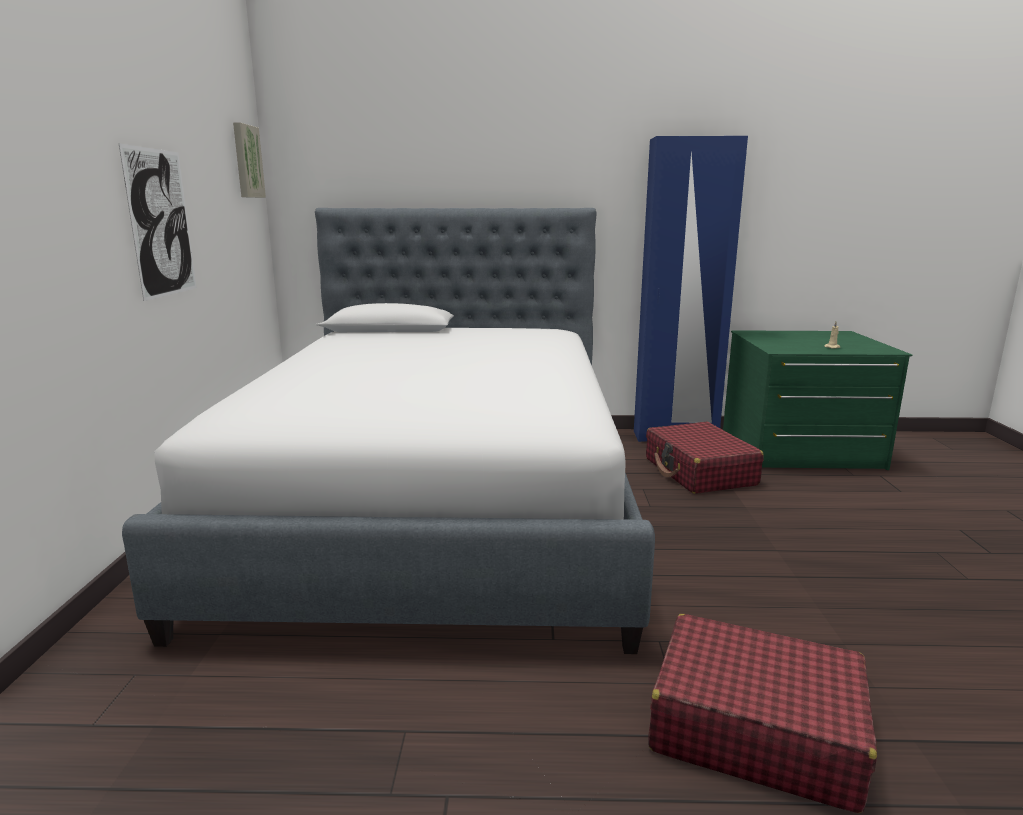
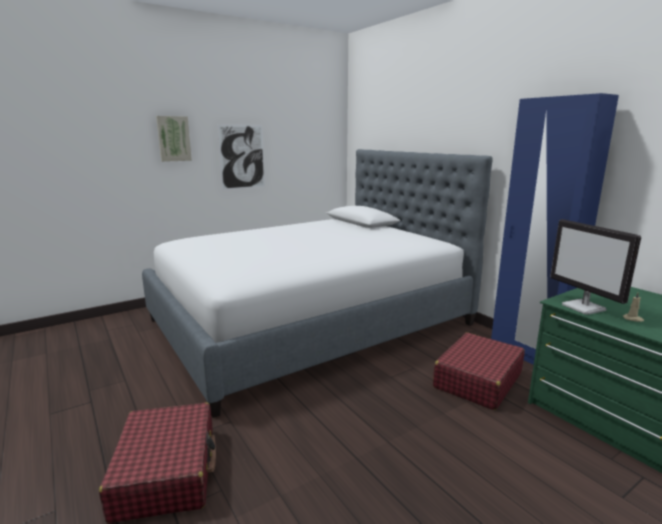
camera: 55 degrees right, 0 degrees up
picture [233,122,266,198] -> picture moved to [156,116,192,162]
none -> monitor [550,219,641,315]

